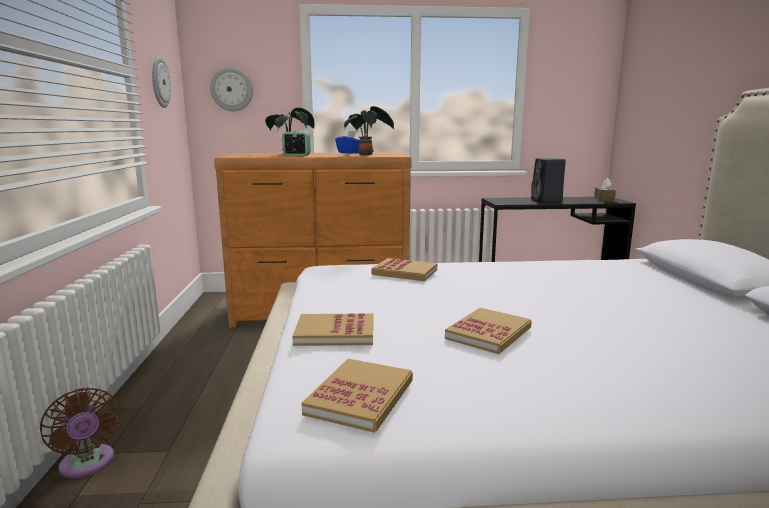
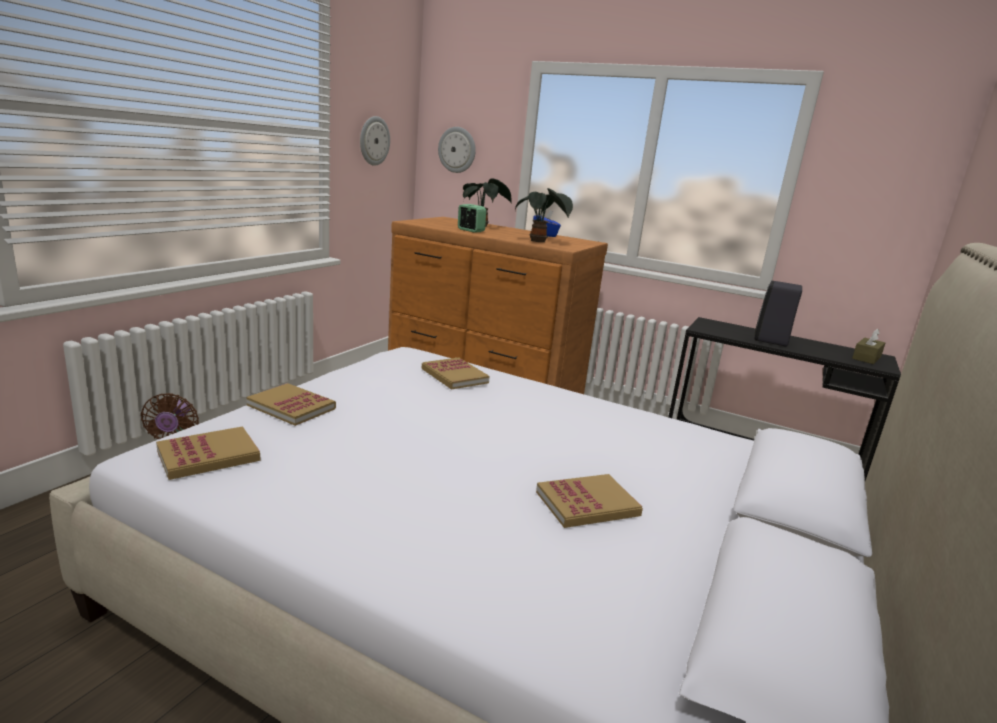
camera: 30 degrees right, 5 degrees up
book [445,308,532,354] -> book moved to [536,474,643,528]

